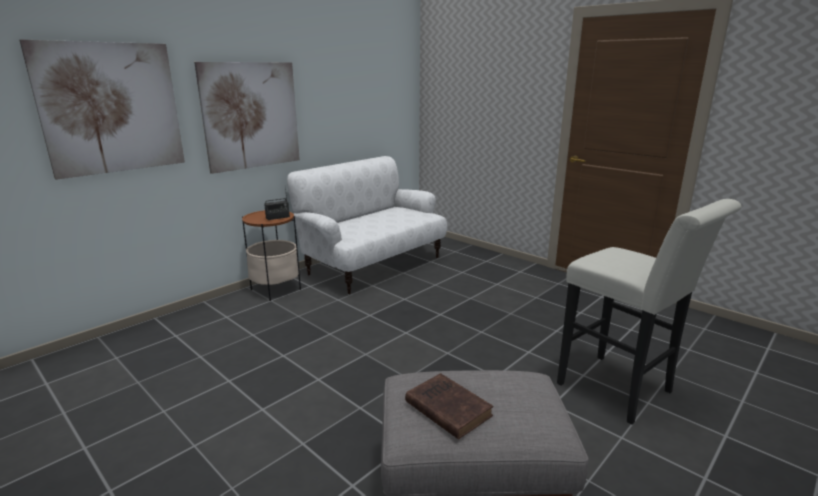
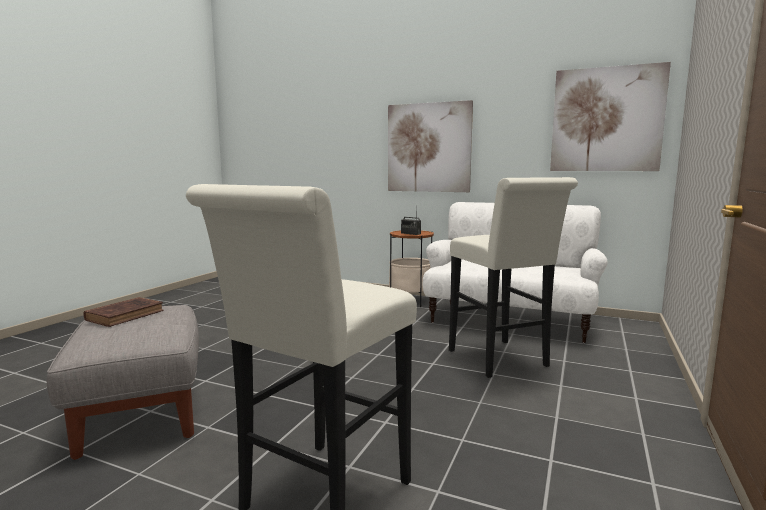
camera: 70 degrees right, 10 degrees down
picture [19,39,185,180] -> picture moved to [550,62,671,171]
none -> white stool [449,177,578,378]

